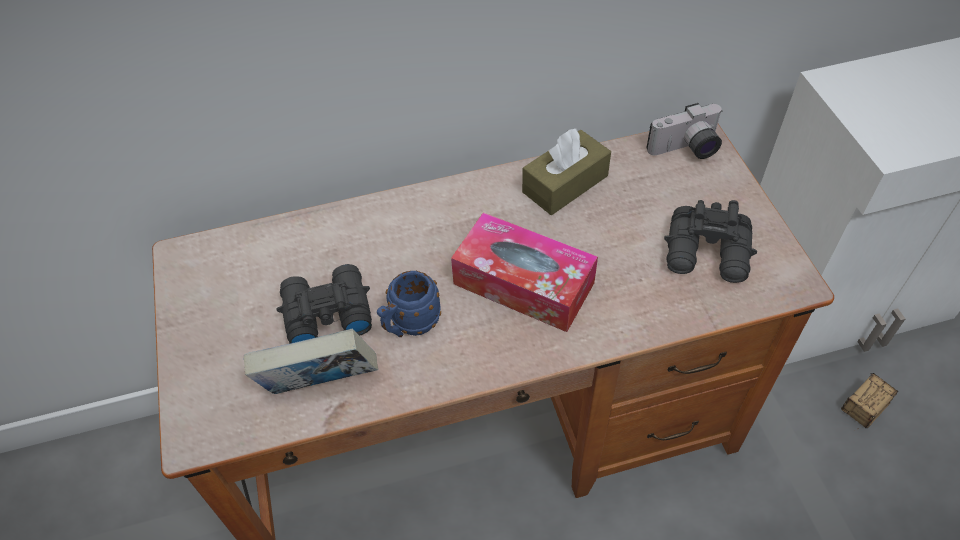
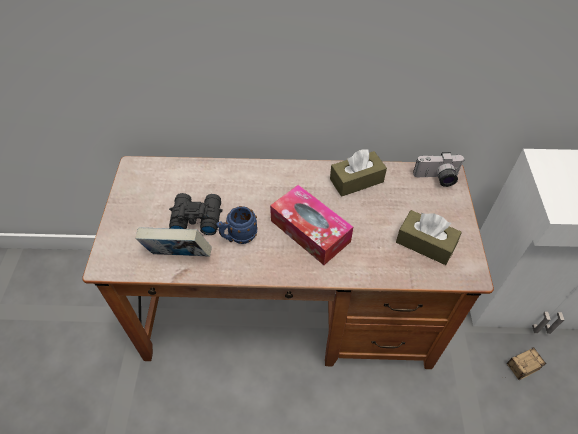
camera: 15 degrees right, 0 degrees up
black binoculars [664,200,757,283] -> brown tissue box [396,210,462,265]

